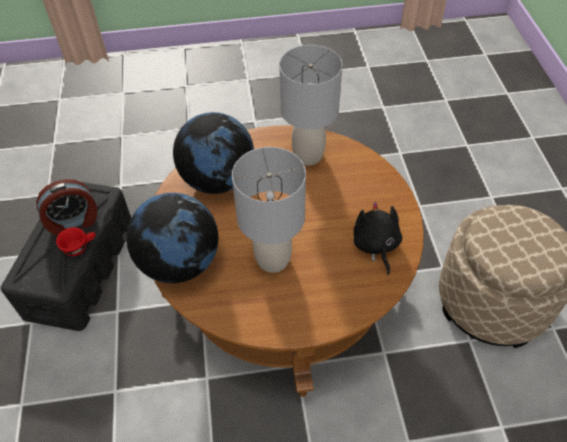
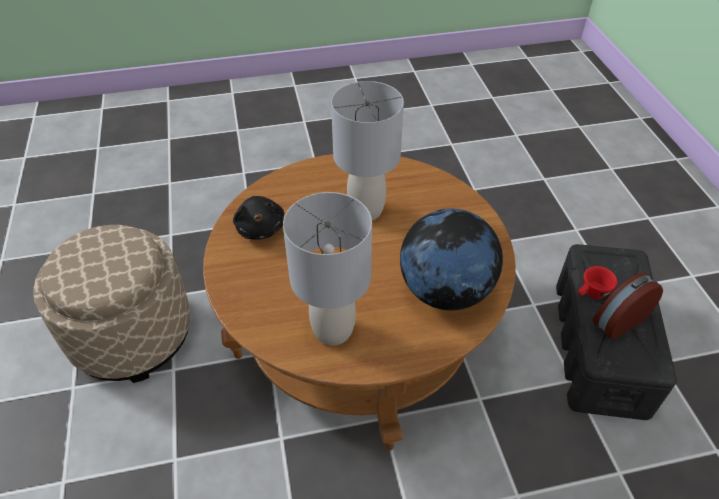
camera: 175 degrees right, 5 degrees down
globe [126,193,218,283] -> none

